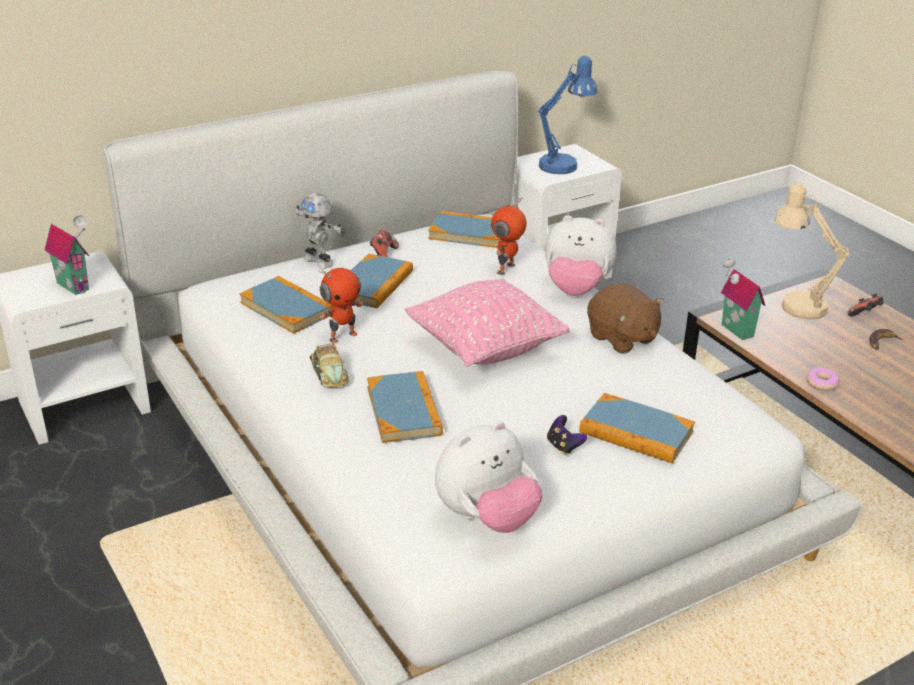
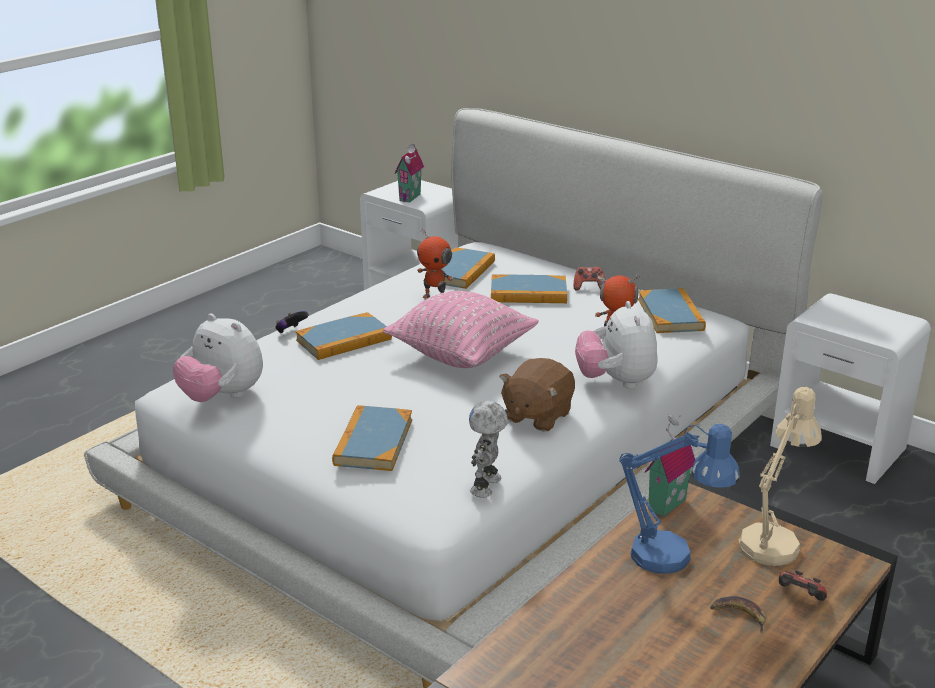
camera: 70 degrees right, 5 degrees down
toy robot [296,193,346,269] -> toy robot moved to [469,400,508,498]
toy car [310,343,349,387] -> none
blue table lamp [538,56,597,174] -> blue table lamp moved to [619,424,740,574]
game controller [547,415,587,455] -> game controller moved to [275,311,308,333]
donut [806,368,840,391] -> none

